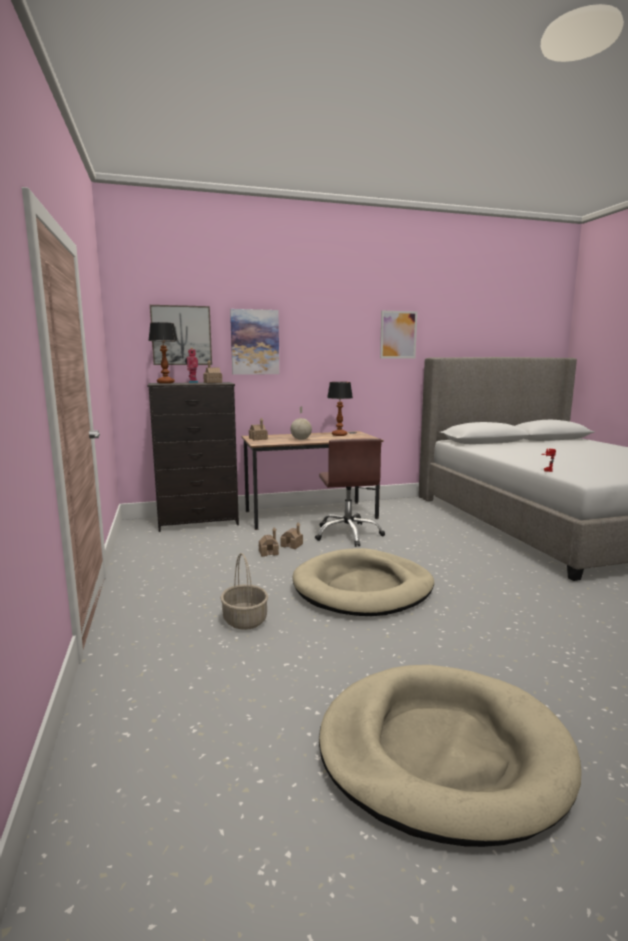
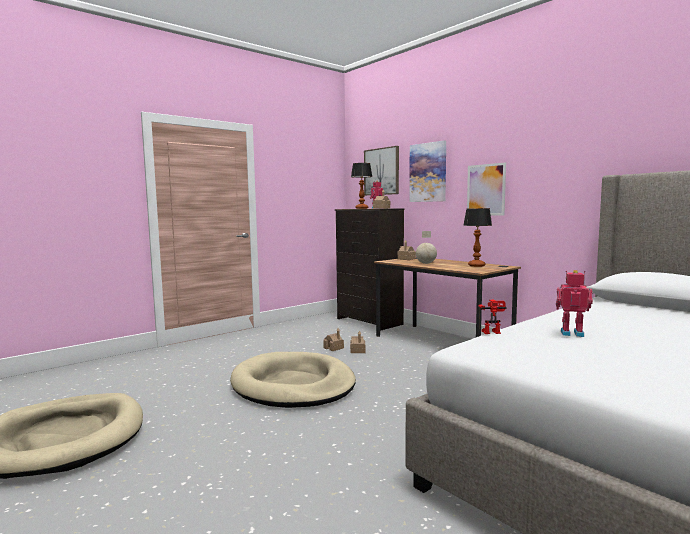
camera: 65 degrees right, 5 degrees down
basket [220,553,268,630] -> none
brown office chair [315,438,385,547] -> none
picture [380,311,417,358] -> picture moved to [467,162,506,215]
none -> toy robot [556,270,593,337]

